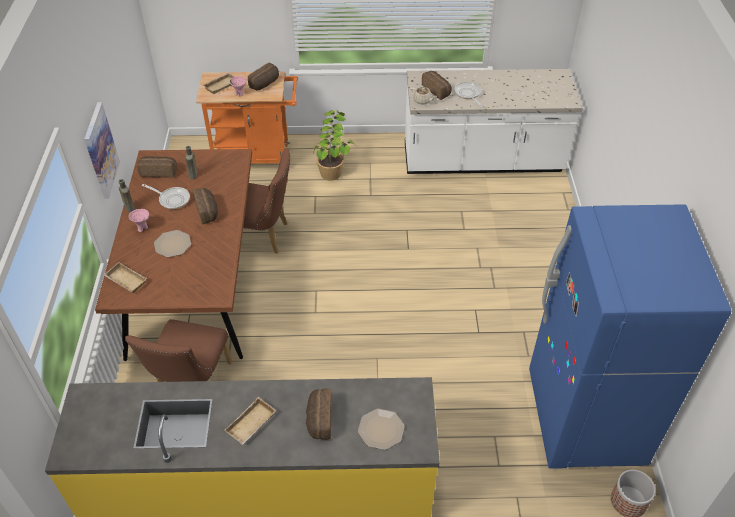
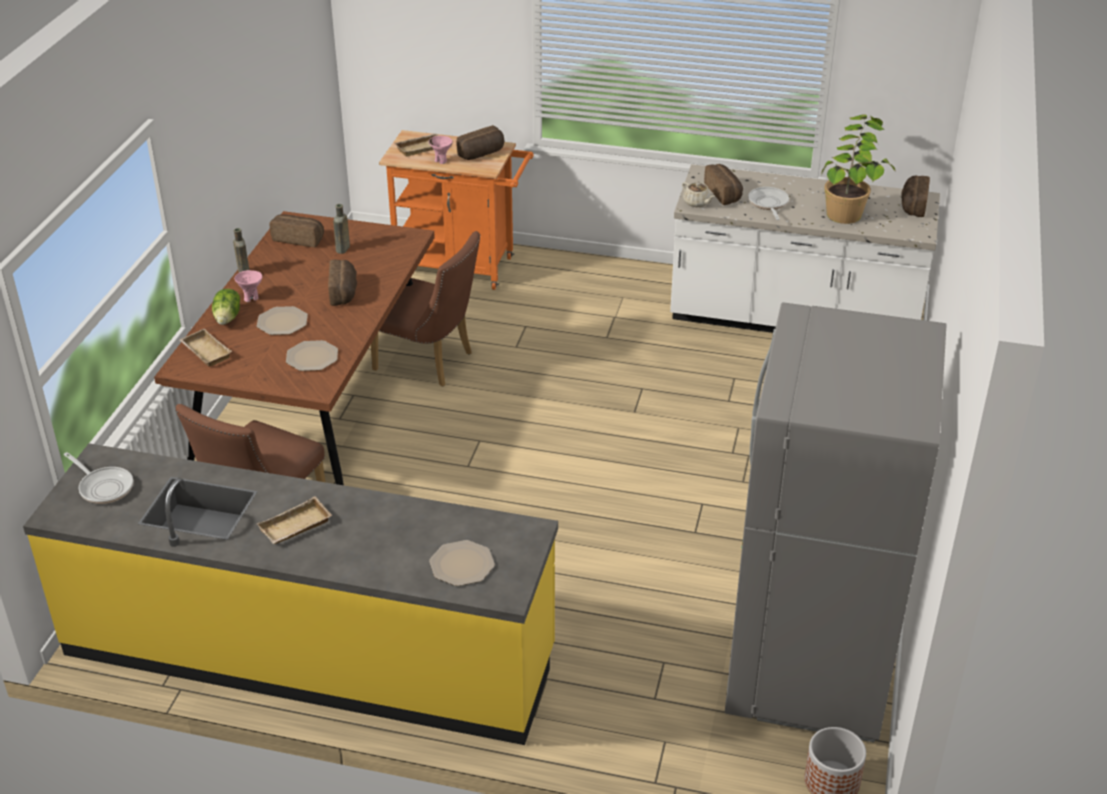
camera: 15 degrees right, 10 degrees down
picture [84,102,120,199] -> none
frying pan [142,184,190,209] -> frying pan moved to [64,452,133,504]
bread [306,388,332,440] -> bread moved to [901,176,930,217]
potted plant [313,110,354,181] -> potted plant moved to [821,114,896,224]
blue fridge [529,204,731,469] -> grey fridge [725,302,947,742]
none -> lettuce [212,289,240,325]
none -> plate [286,340,338,371]

